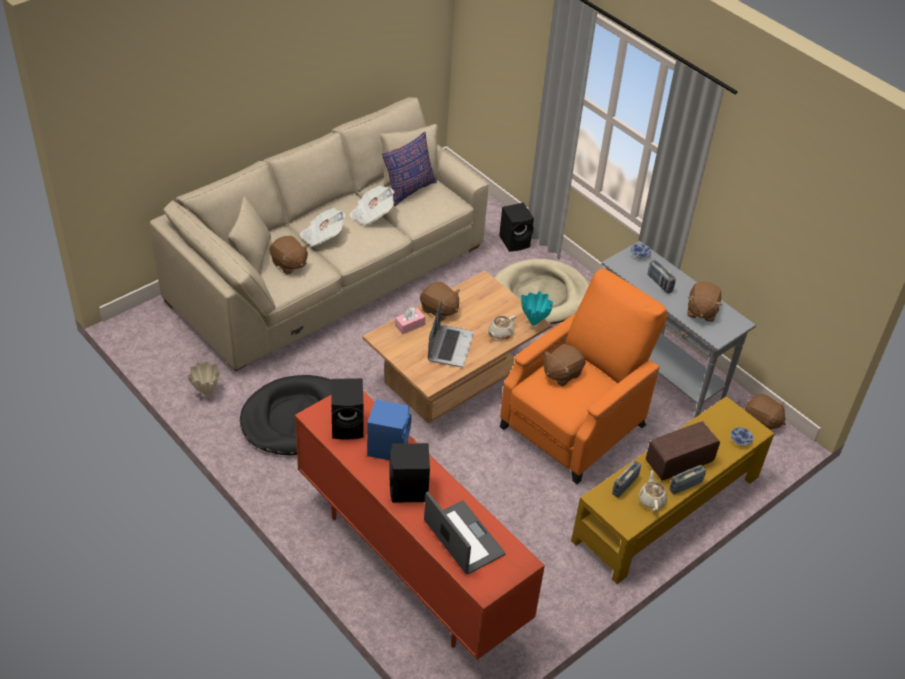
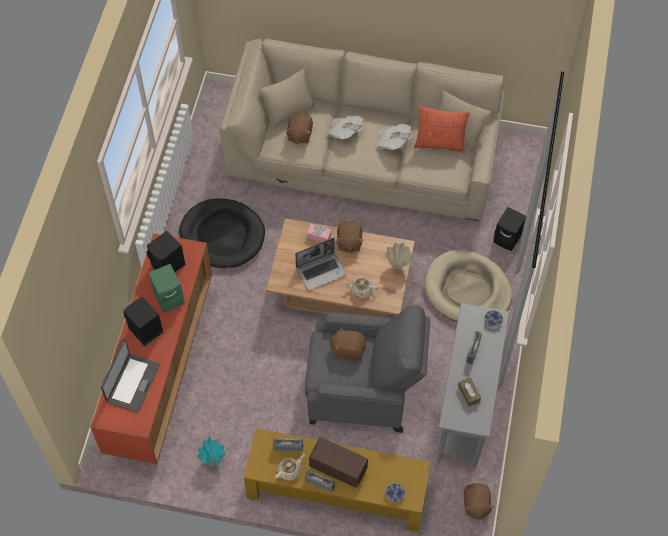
camera: 55 degrees right, 15 degrees up
beige vase [187,362,220,396] -> beige vase moved to [385,242,413,269]
blue speaker [367,399,412,460] -> green speaker [148,264,185,312]
blue pillow [382,132,437,206] -> orange pillow [414,106,470,153]
orange armchair [500,269,668,484] -> grey armchair [305,305,430,433]
turquoise vase [521,291,553,326] -> turquoise vase moved to [197,437,226,466]
brown plush toy [688,282,722,322] -> brown tissue box [458,377,481,407]

